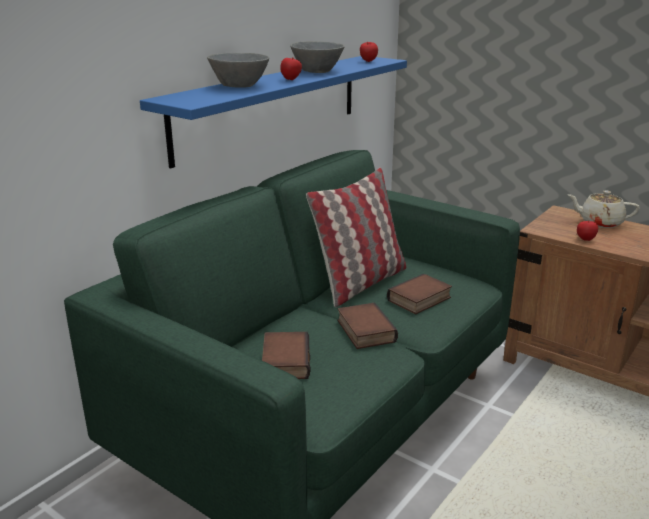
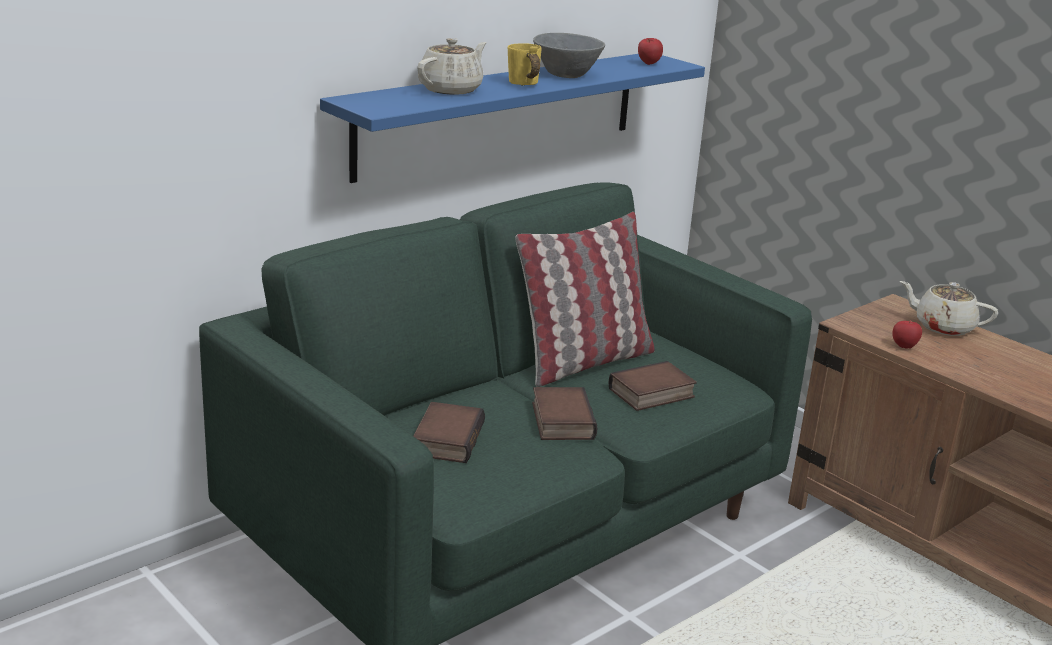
camera: 10 degrees right, 0 degrees up
grey bowl [207,53,269,88] -> beige teapot [417,38,487,95]
apple [280,57,302,80] -> yellow mug [508,43,541,85]

